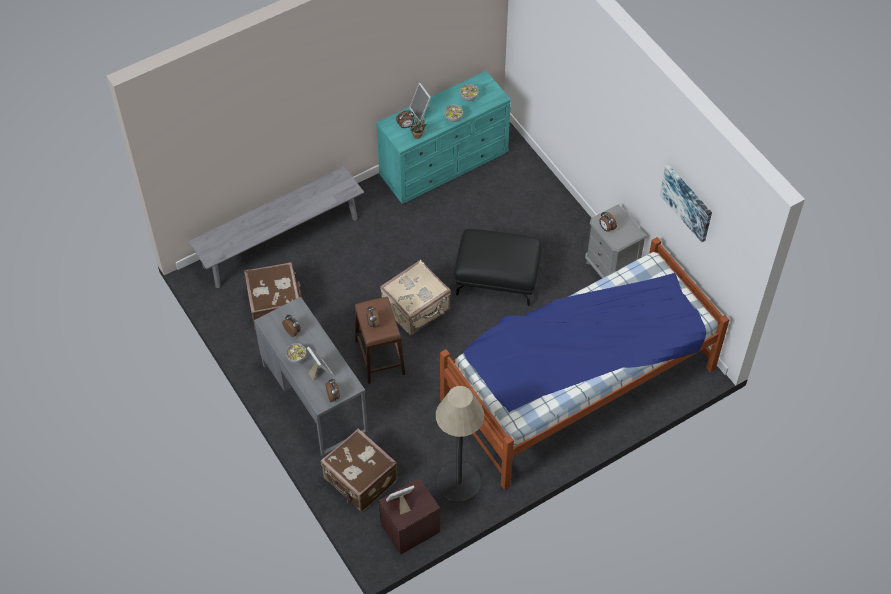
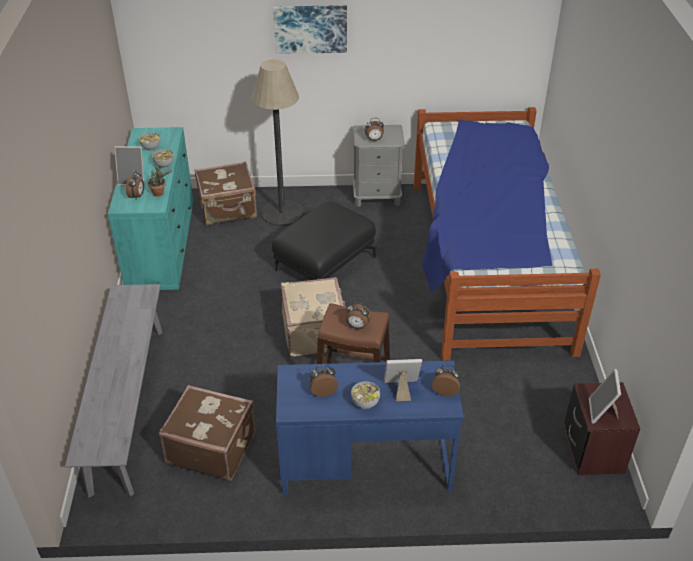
camera: 60 degrees left, 15 degrees down
grey desk [254,297,368,456] -> blue desk [276,360,464,496]
brown suitcase [321,429,398,512] -> brown suitcase moved to [194,161,257,226]
floor lamp [435,386,484,503] -> floor lamp moved to [251,59,303,226]
picture [660,165,712,242] -> picture moved to [273,5,347,54]

